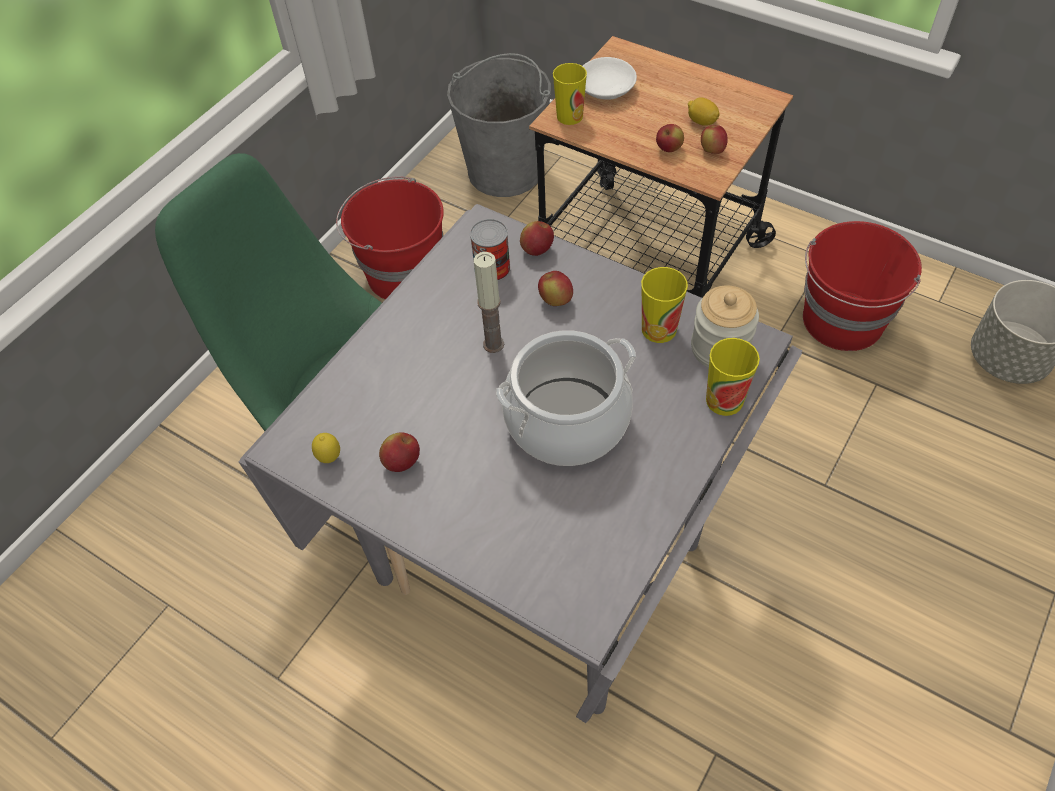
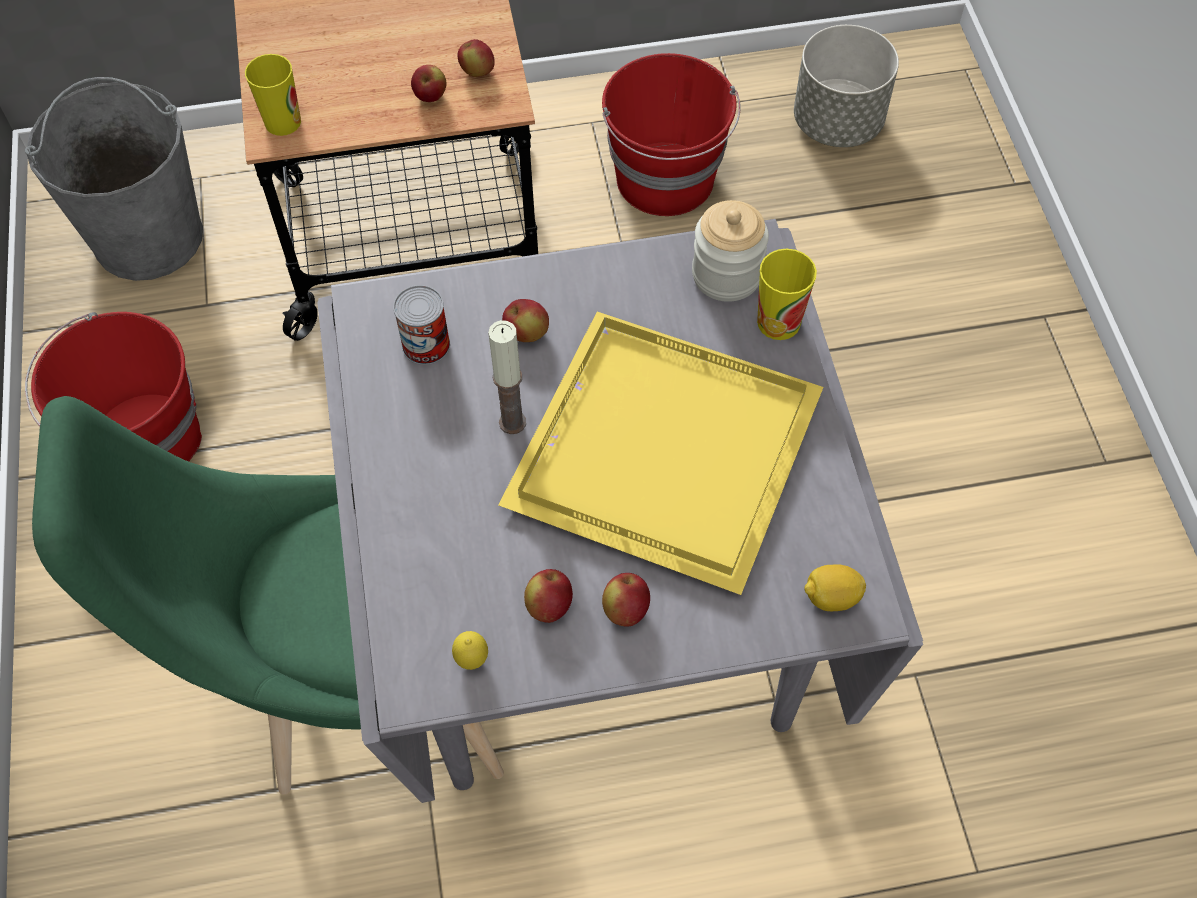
camera: 45 degrees left, 5 degrees up
cooking pot [496,330,636,466] -> yellow tray [499,312,823,595]
apple [520,221,554,256] -> apple moved to [602,573,650,626]
white bowl [583,57,637,100] -> none
cup [641,267,688,343] -> none
lemon [688,97,720,126] -> lemon moved to [804,564,866,611]

